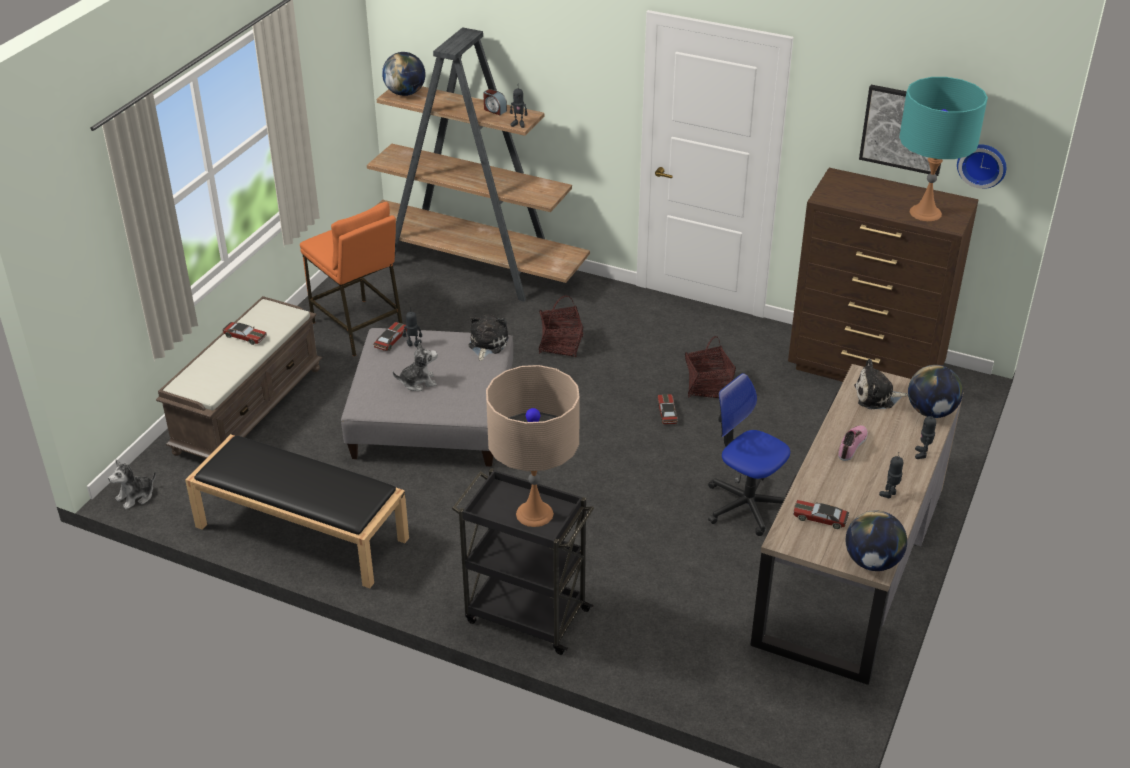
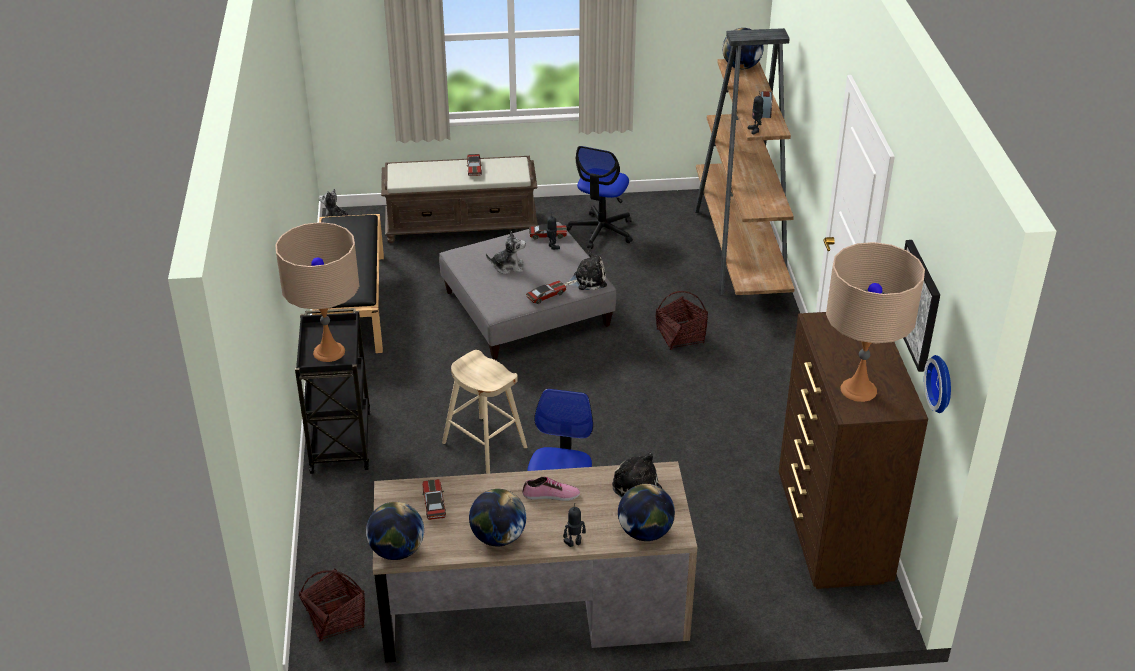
camera: 60 degrees right, 0 degrees up
orange stool [300,202,403,356] -> office chair [565,146,633,249]
plush toy [393,342,437,391] -> plush toy turned 45 degrees counterclockwise [486,231,526,274]
toy car [658,394,678,424] -> toy car moved to [526,281,566,304]
basket [685,336,736,398] -> basket moved to [299,568,365,642]
toy robot [879,452,903,498] -> globe [469,489,526,546]
turquoise table lamp [899,77,988,221] -> beige table lamp [826,242,925,402]
none -> beige stool [442,350,527,474]

